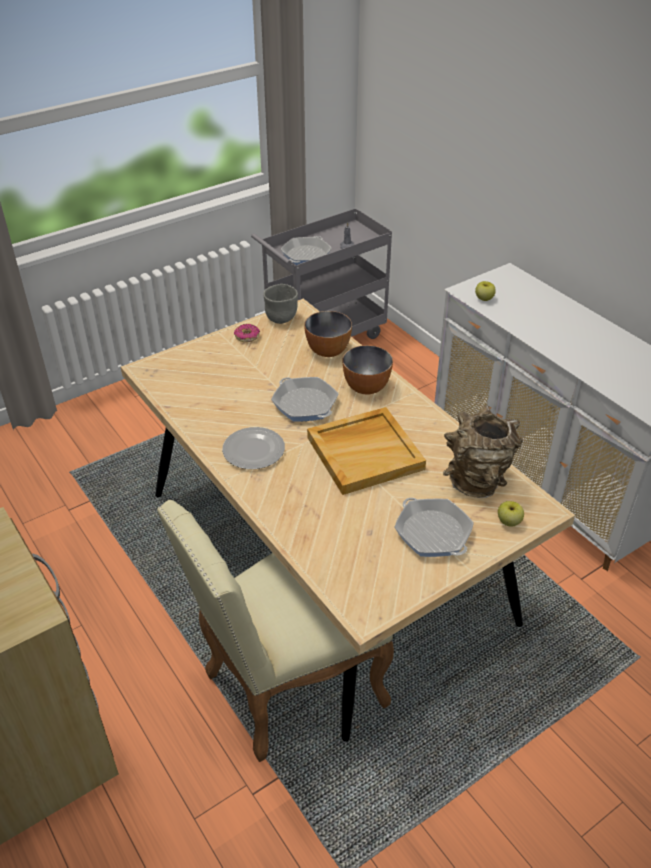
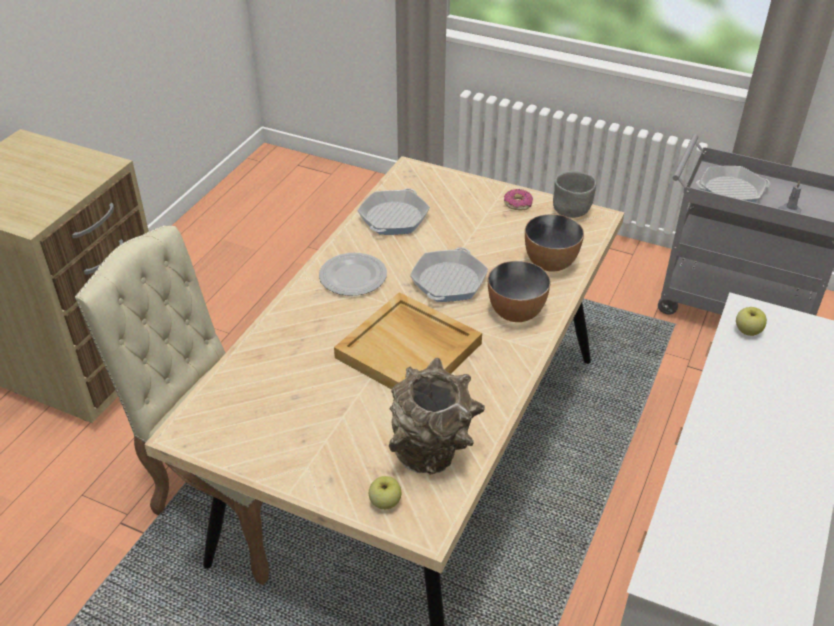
camera: 60 degrees right, 0 degrees up
frying pan [395,498,474,557] -> frying pan moved to [357,188,430,235]

